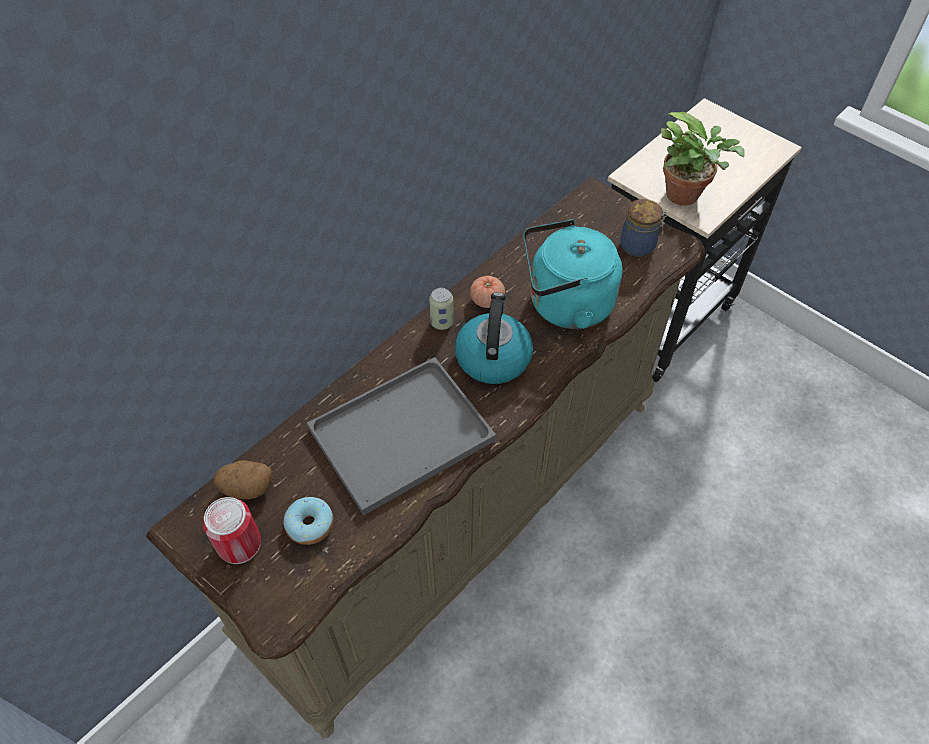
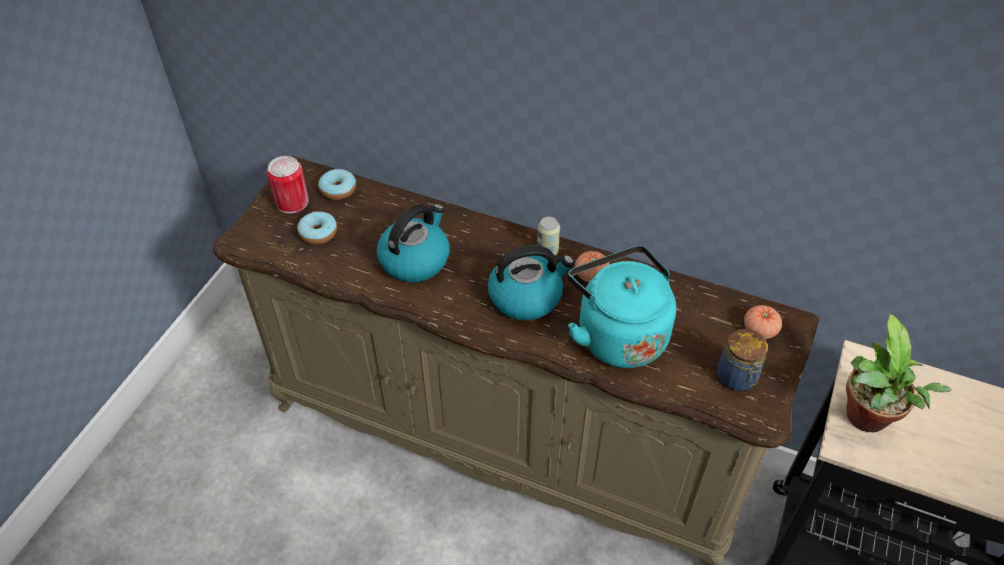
camera: 70 degrees right, 5 degrees down
potato [214,460,272,499] -> donut [318,169,356,200]
grey tray [307,357,496,516] -> kettle [377,204,450,282]
none -> tomato [744,305,782,339]

